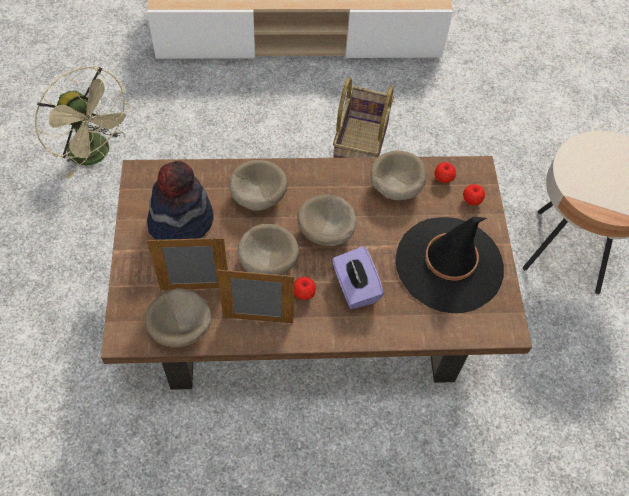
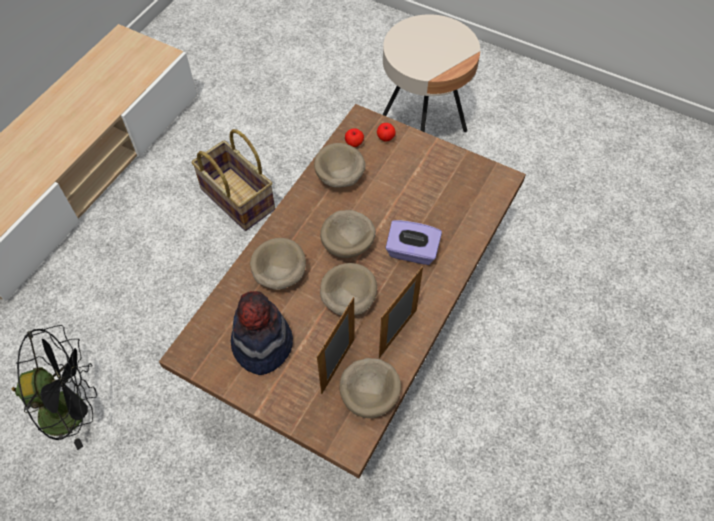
camera: 55 degrees left, 0 degrees up
beige fan [35,66,134,179] -> black fan [12,325,97,450]
apple [294,277,316,300] -> none
black hat [395,217,504,313] -> none

